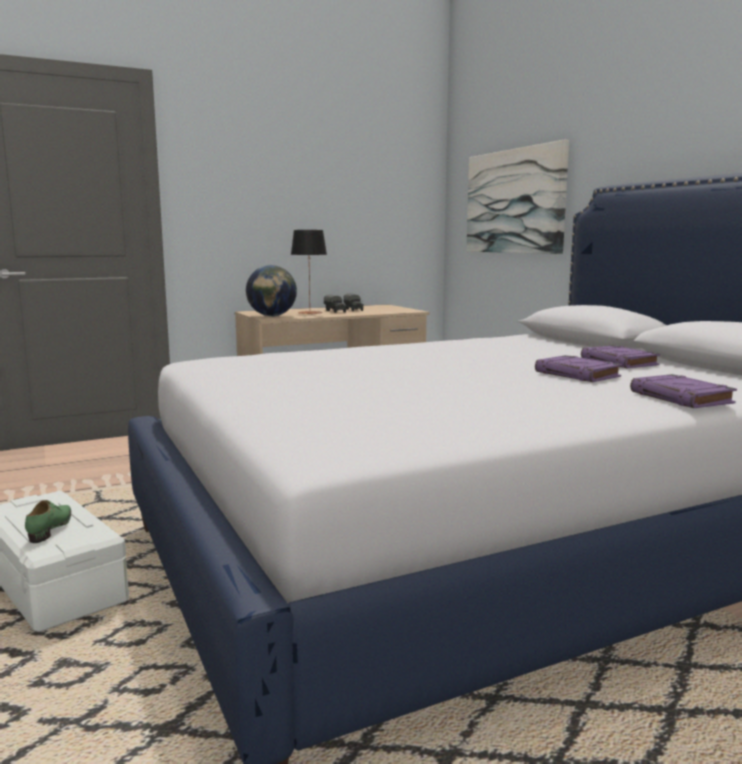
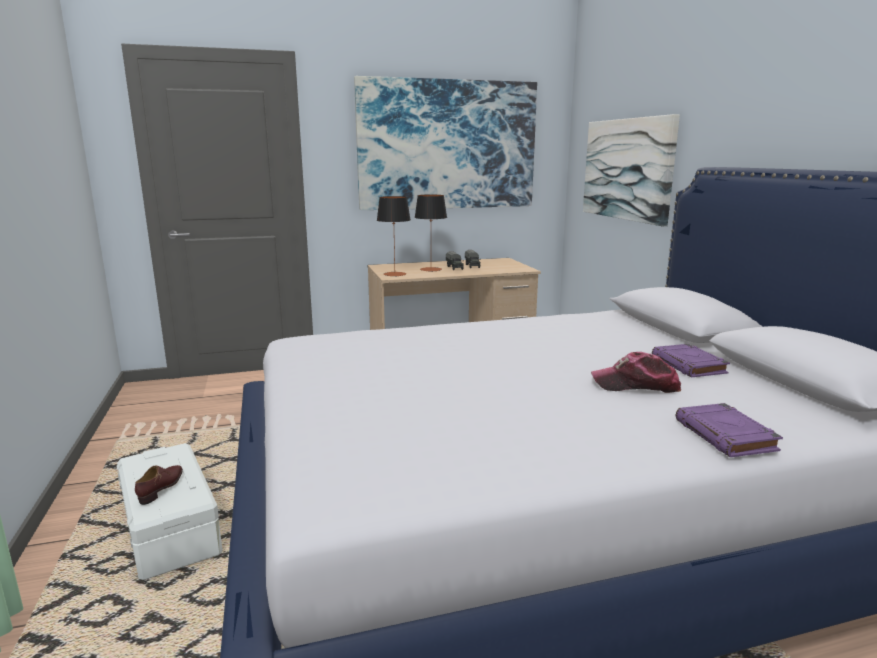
camera: 10 degrees right, 5 degrees up
green shoe [25,500,71,543] -> brown shoe [135,465,183,505]
globe [246,265,297,317] -> table lamp [377,196,411,276]
purple book [535,355,622,382] -> cap [591,352,681,393]
none -> picture [354,76,537,210]

